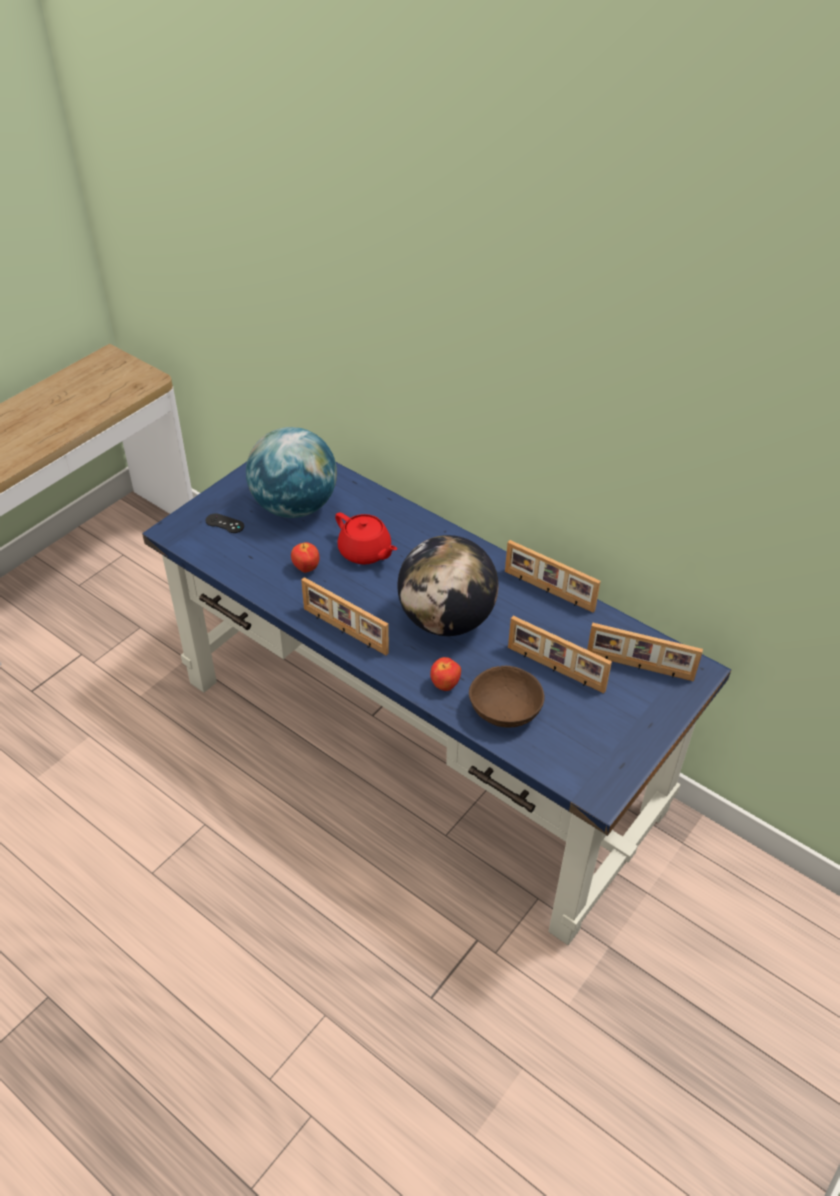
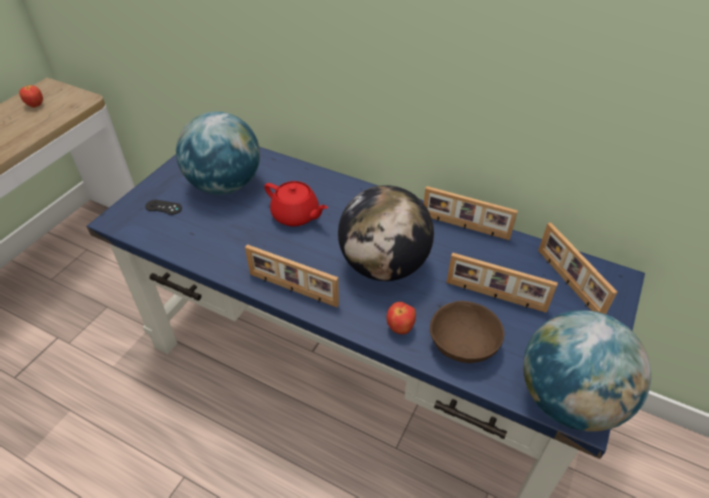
camera: 10 degrees left, 0 degrees up
apple [291,542,320,573] -> apple moved to [19,85,43,108]
picture frame [587,623,703,681] -> picture frame turned 60 degrees clockwise [538,222,617,314]
none -> globe [523,310,651,431]

